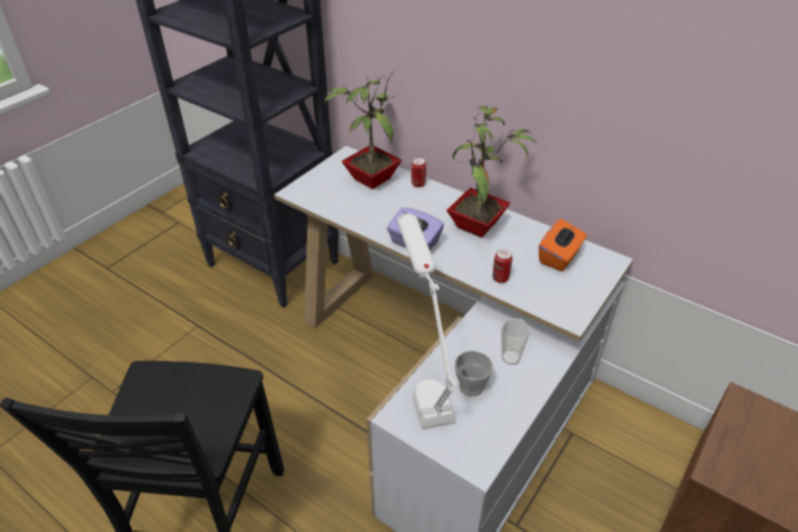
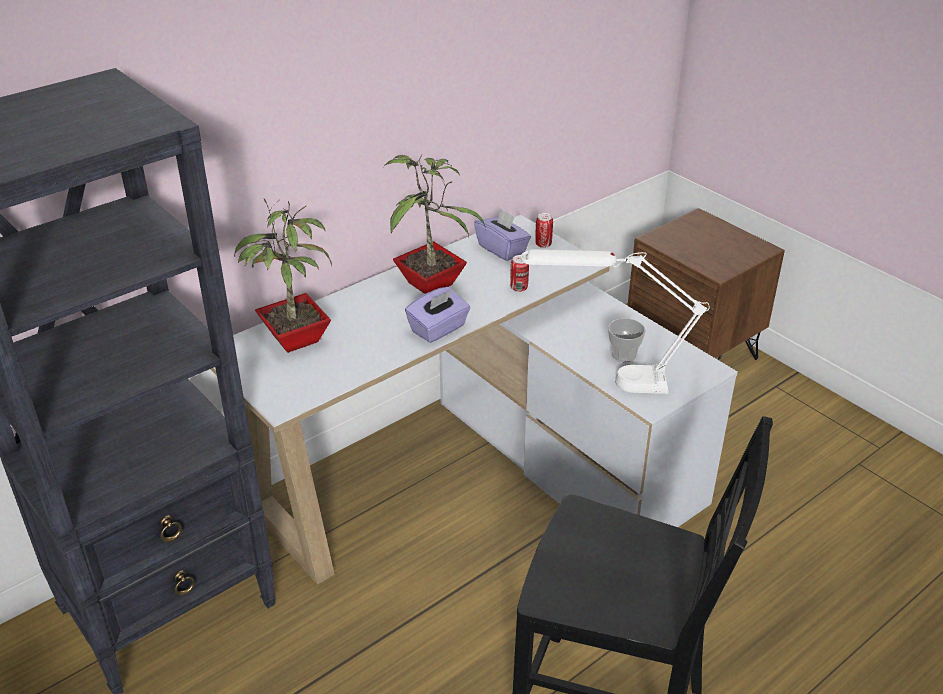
camera: 75 degrees left, 5 degrees down
can [411,158,426,187] -> can moved to [535,213,553,248]
cup [501,319,531,364] -> none
orange tissue box [539,219,587,272] -> purple tissue box [474,208,531,261]

